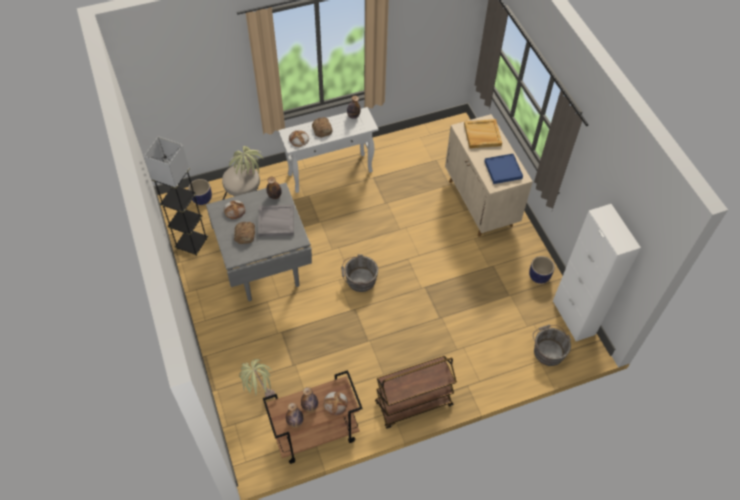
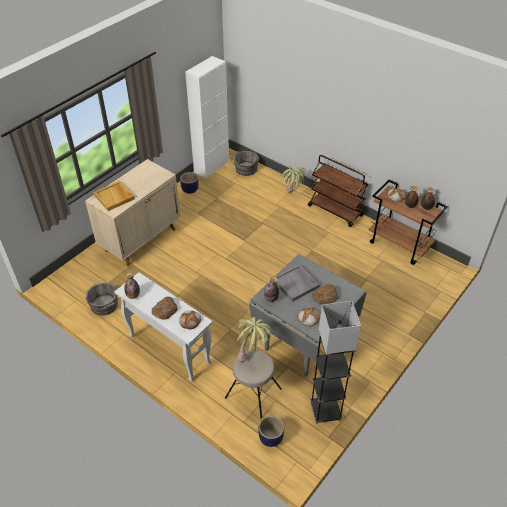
camera: 120 degrees left, 10 degrees down
potted plant [239,359,275,399] -> potted plant moved to [281,165,306,193]
grey bucket [341,254,378,292] -> grey bucket moved to [86,283,119,315]
blue tray [484,154,523,184] -> none

